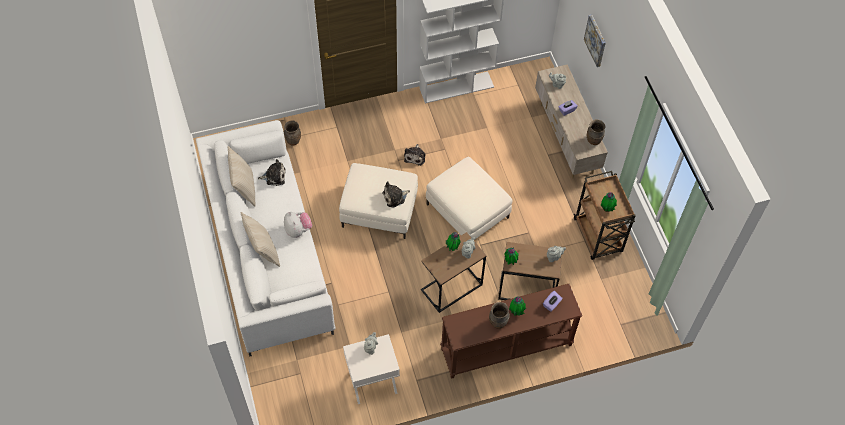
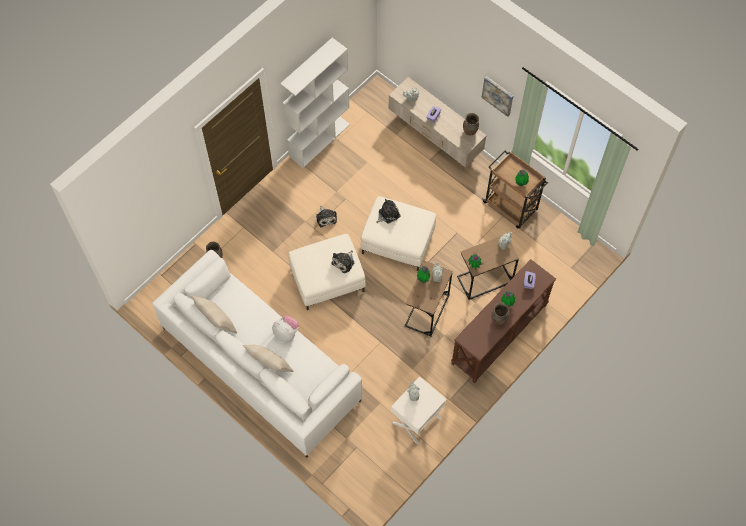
camera: 30 degrees left, 5 degrees up
plush toy [258,159,286,186] -> plush toy moved to [377,199,401,223]
picture [584,15,606,67] -> picture moved to [482,76,513,117]

